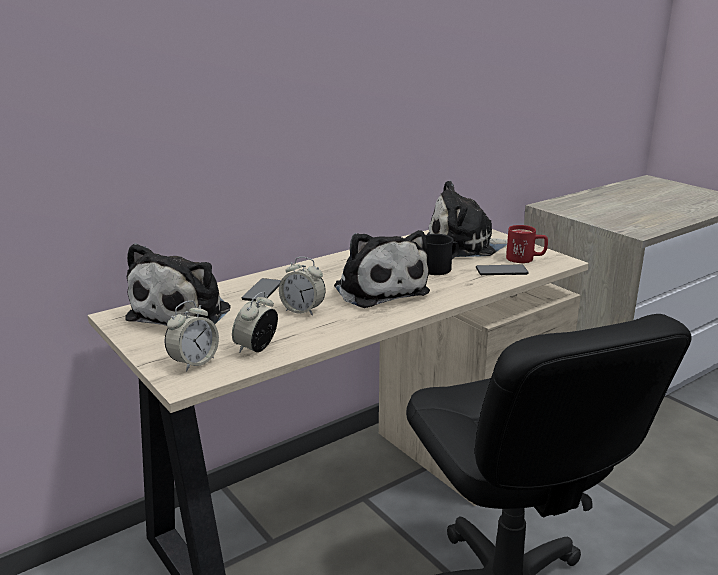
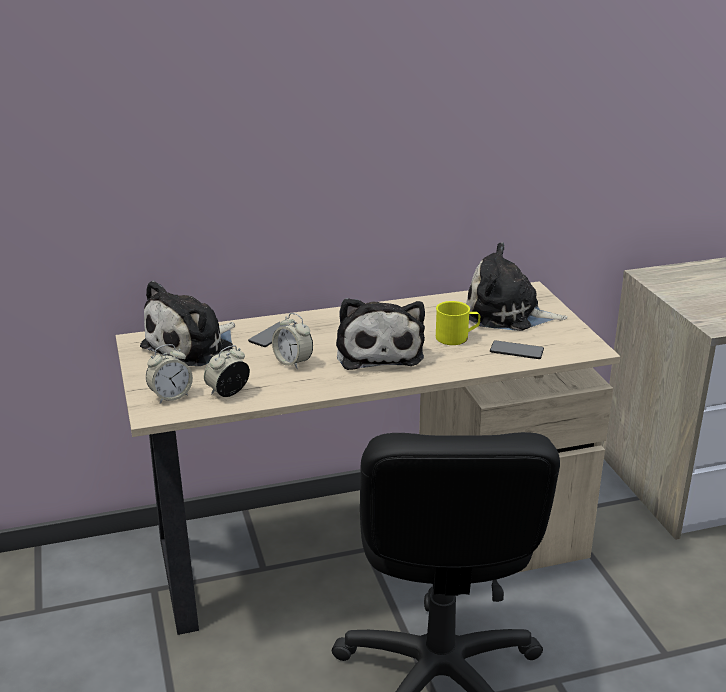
camera: 20 degrees right, 5 degrees up
black mug [425,234,459,275] -> yellow mug [436,301,480,345]
red mug [506,225,548,263] -> none

